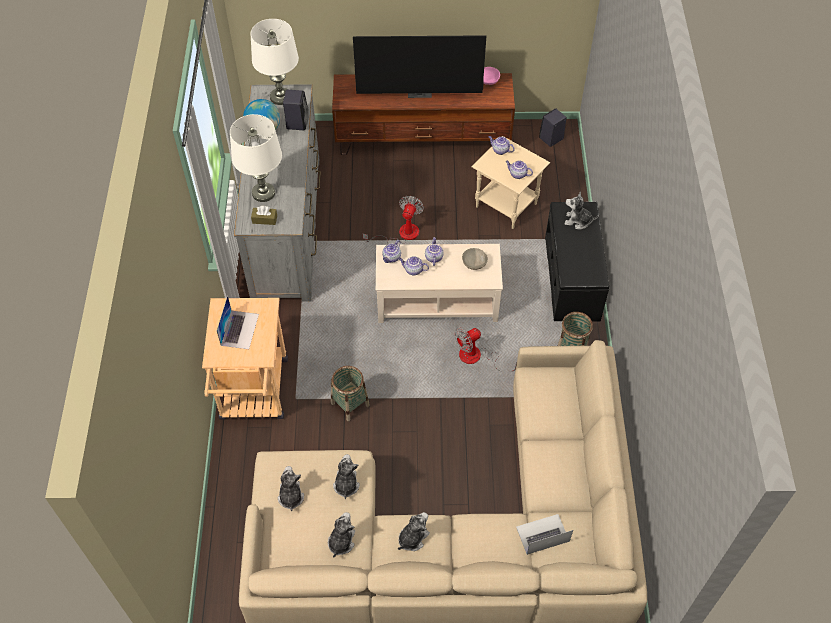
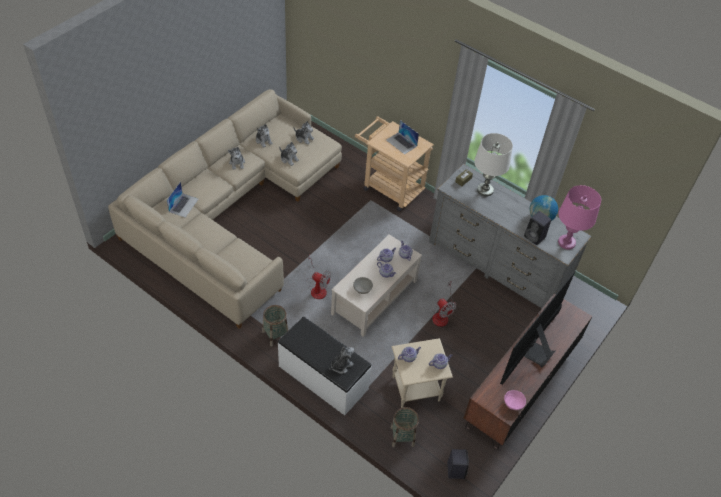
camera: 125 degrees right, 5 degrees down
white table lamp [250,19,299,105] -> pink table lamp [558,185,601,249]
basket [331,366,370,421] -> basket moved to [391,407,419,448]
fan [455,328,517,372] -> fan turned 105 degrees clockwise [308,255,331,299]
black bench [545,202,609,321] -> white bench [278,317,372,415]

